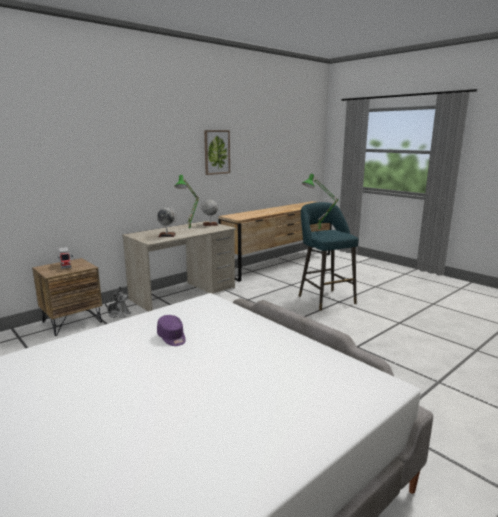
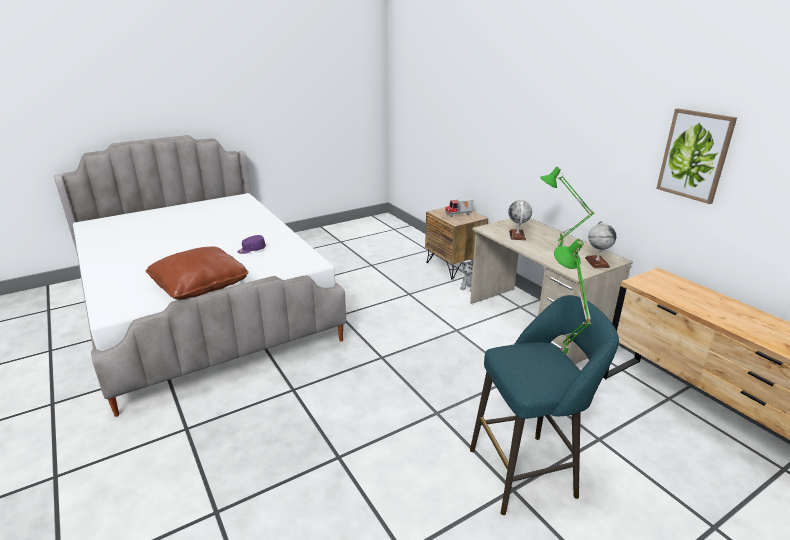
camera: 100 degrees right, 10 degrees up
none -> brown pillow [146,247,249,300]

